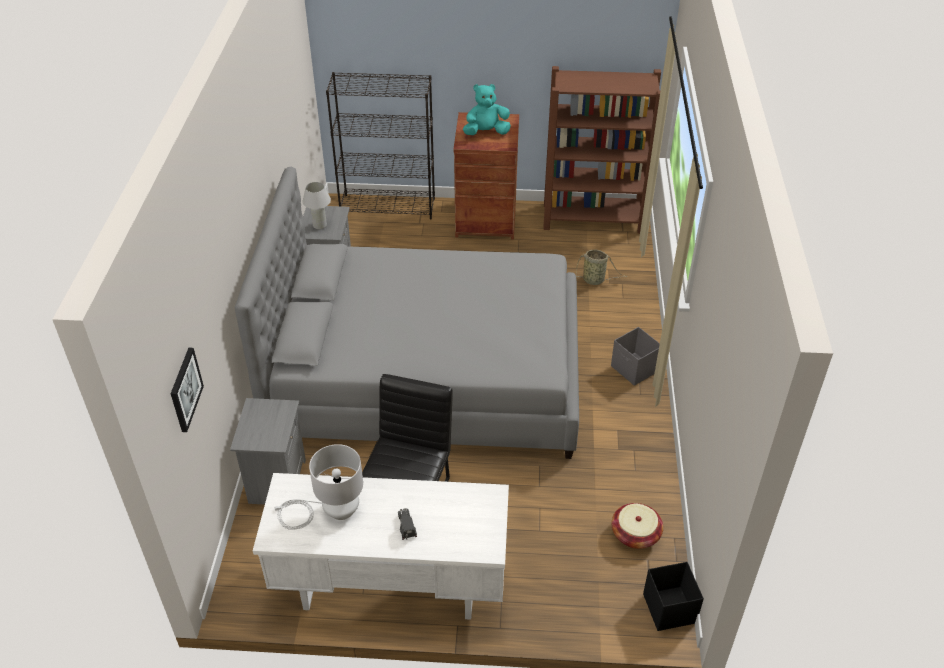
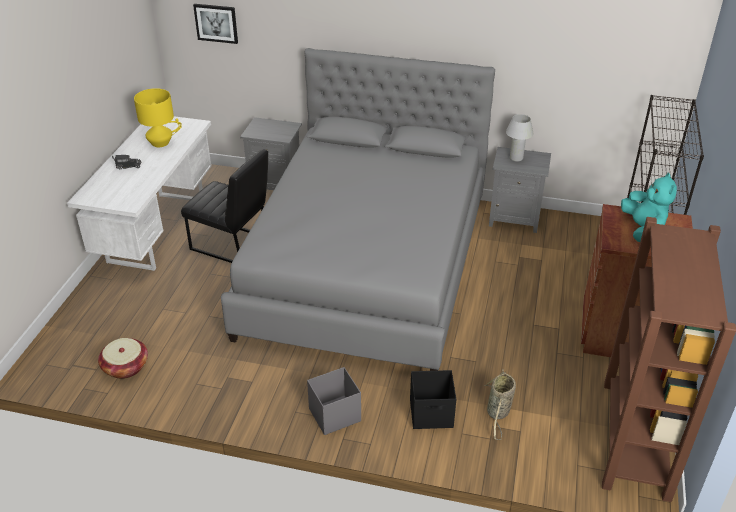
camera: 100 degrees right, 5 degrees down
white table lamp [275,444,363,530] -> yellow table lamp [134,88,182,147]
black storage box [643,562,704,631] -> black storage box moved to [410,370,456,429]

